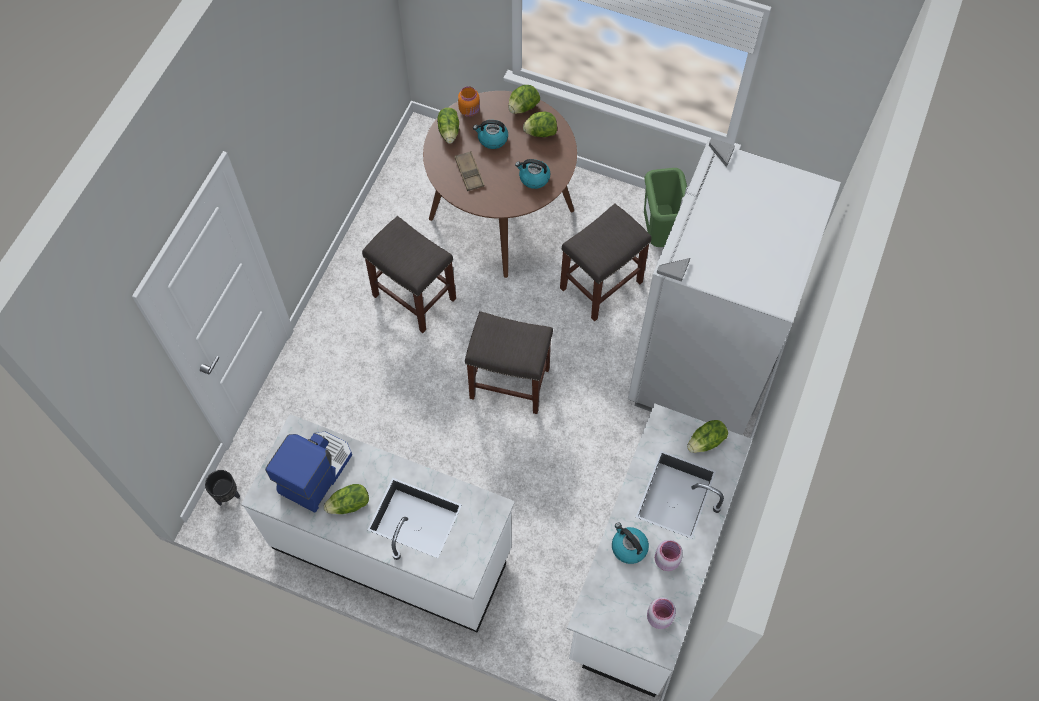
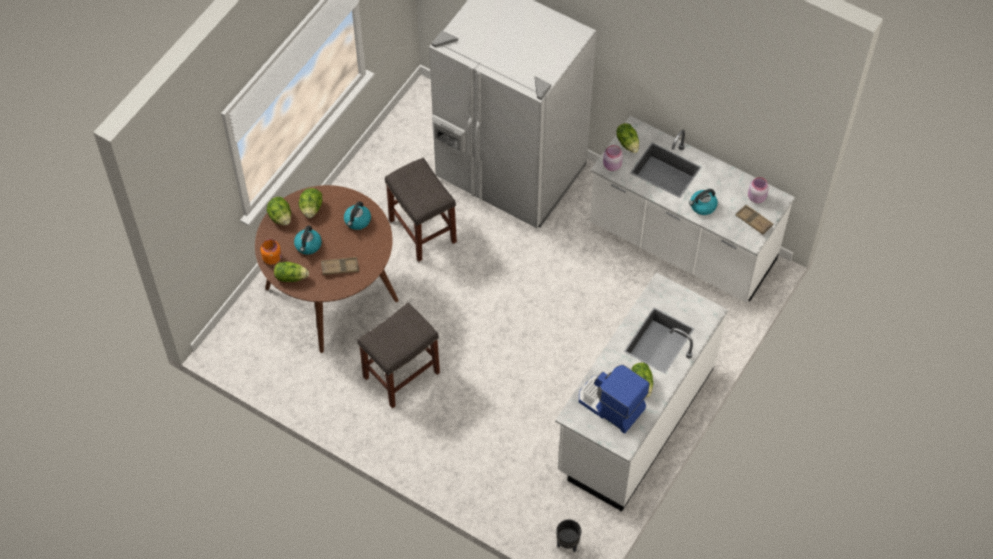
camera: 80 degrees left, 5 degrees down
grey stool [465,311,553,414] -> none
green trash can [644,168,687,247] -> none
pink jar [655,540,683,571] -> pink jar moved to [603,145,623,171]
none -> brown tray [735,205,773,235]

